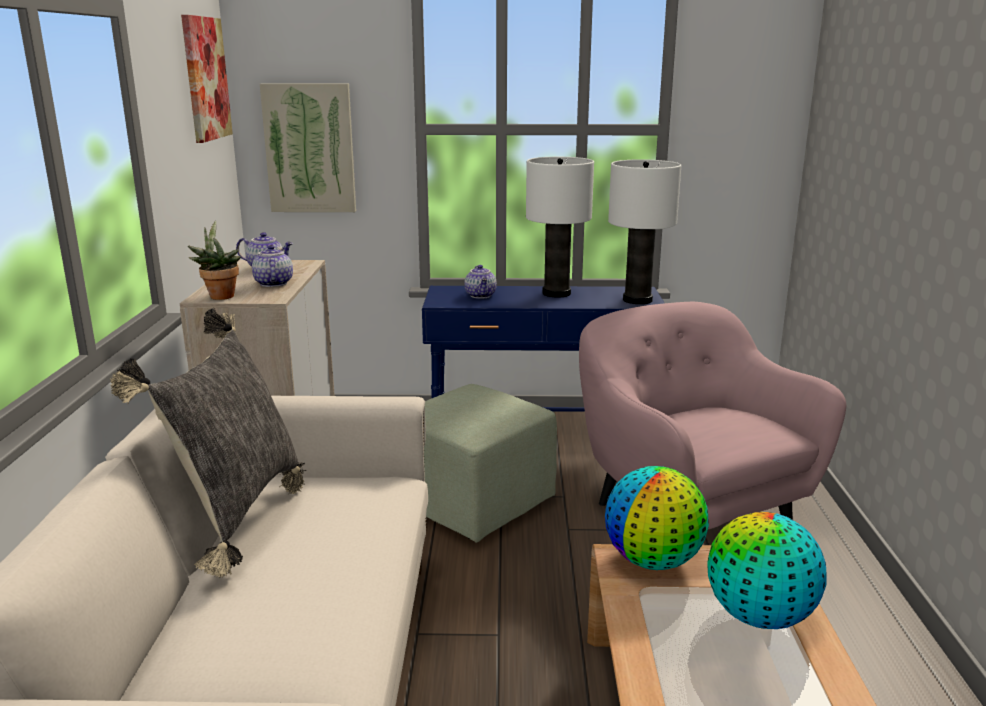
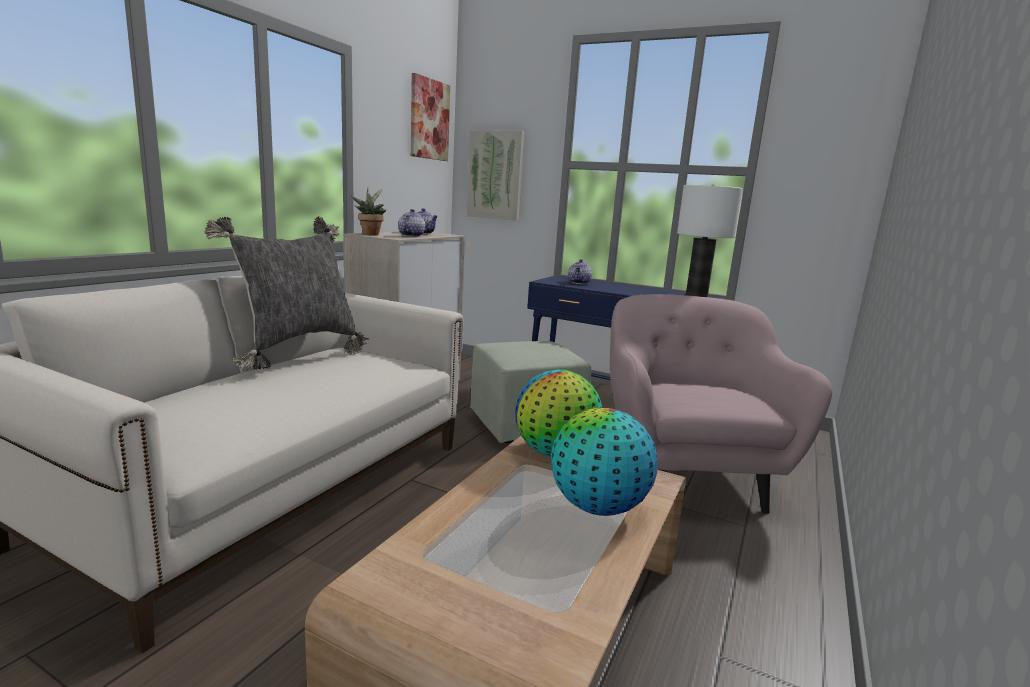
camera: 25 degrees right, 5 degrees down
white table lamp [526,157,594,297] -> none

